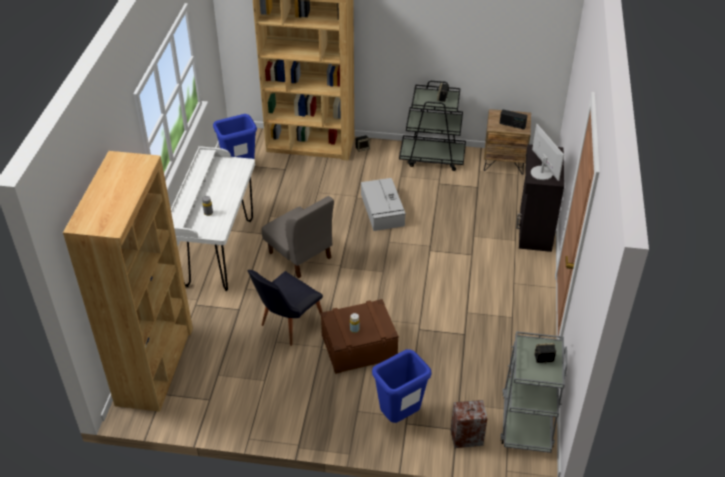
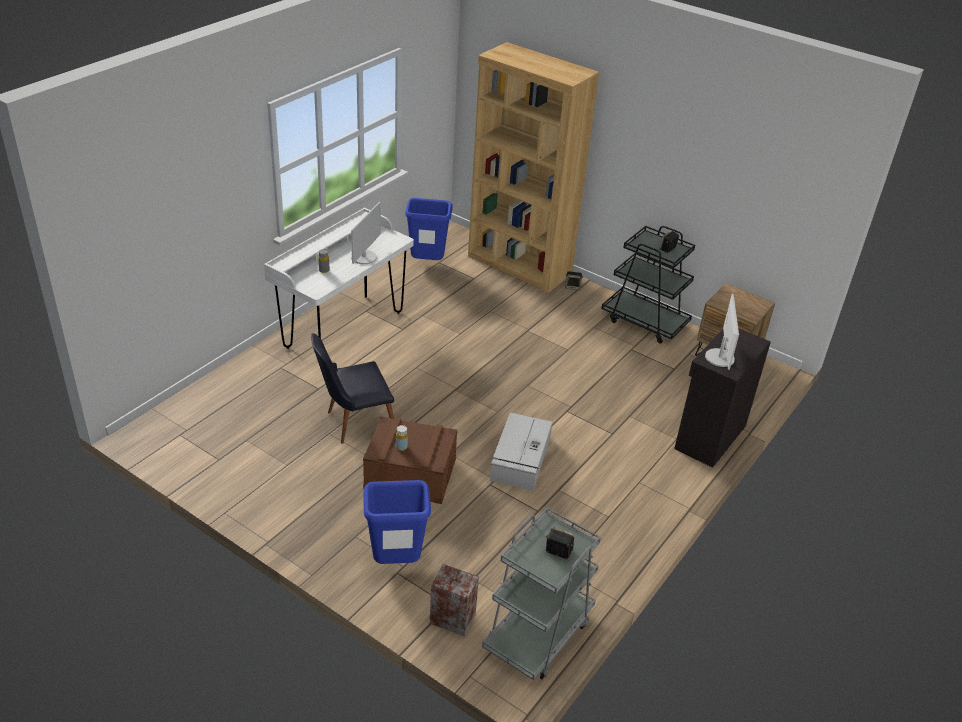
camera: 25 degrees right, 5 degrees down
brown bookcase [63,151,193,412] -> none
grey chair [262,196,334,278] -> none
grey storage box [361,178,406,231] -> grey storage box moved to [490,413,552,491]
radio [499,109,527,129] -> none
none -> monitor [351,201,381,264]

